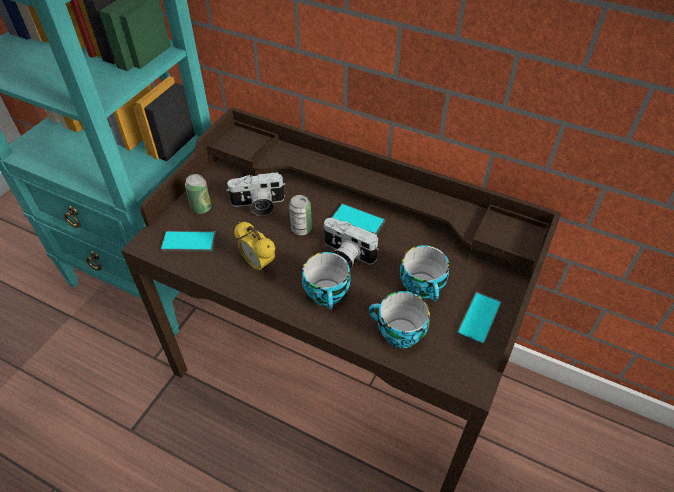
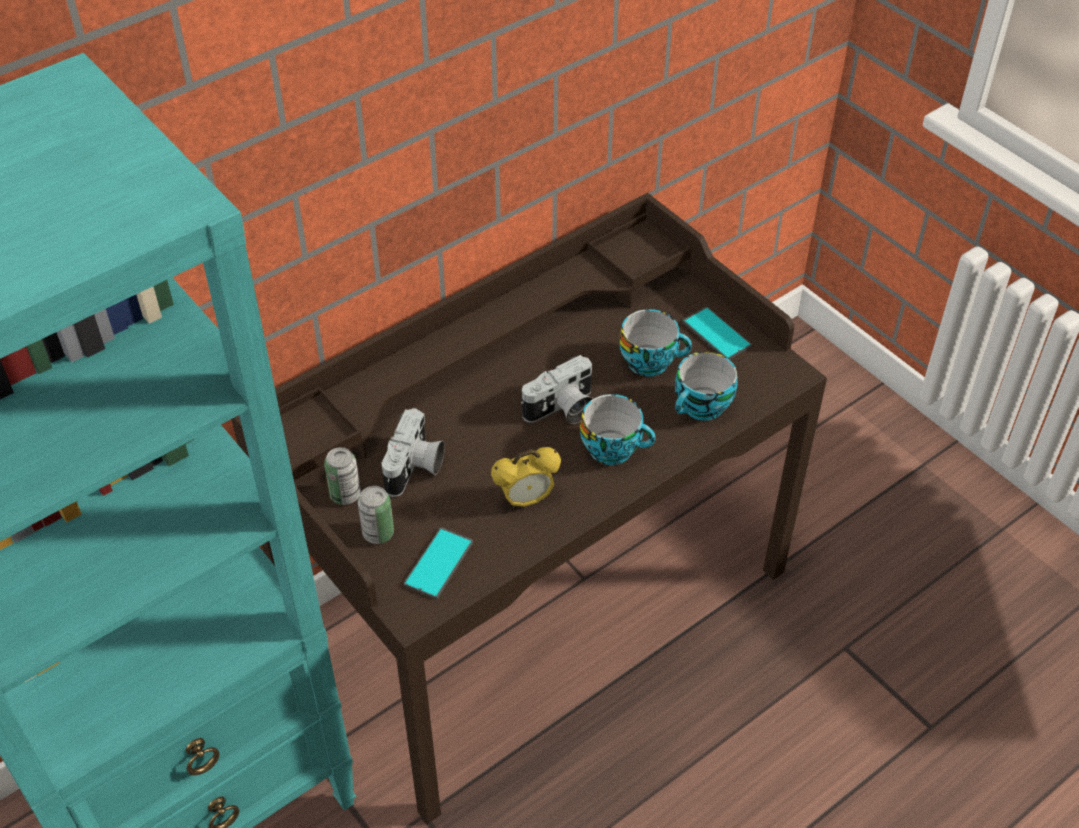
camera: 65 degrees left, 0 degrees up
can [289,195,312,235] -> can moved to [324,447,361,505]
phone [331,203,386,235] -> none

